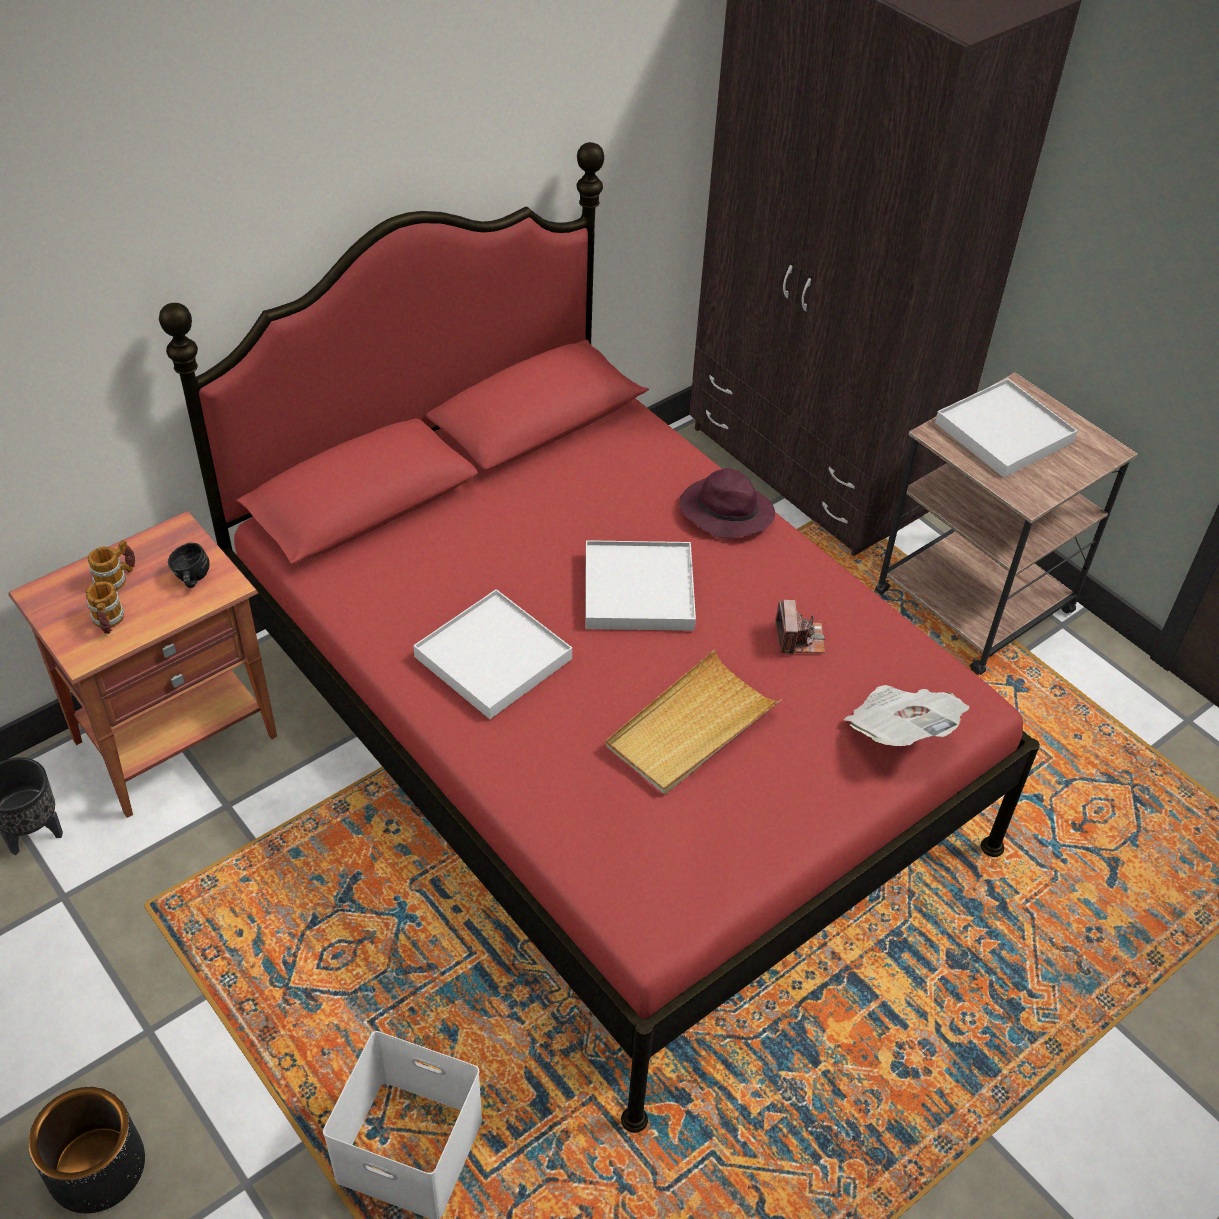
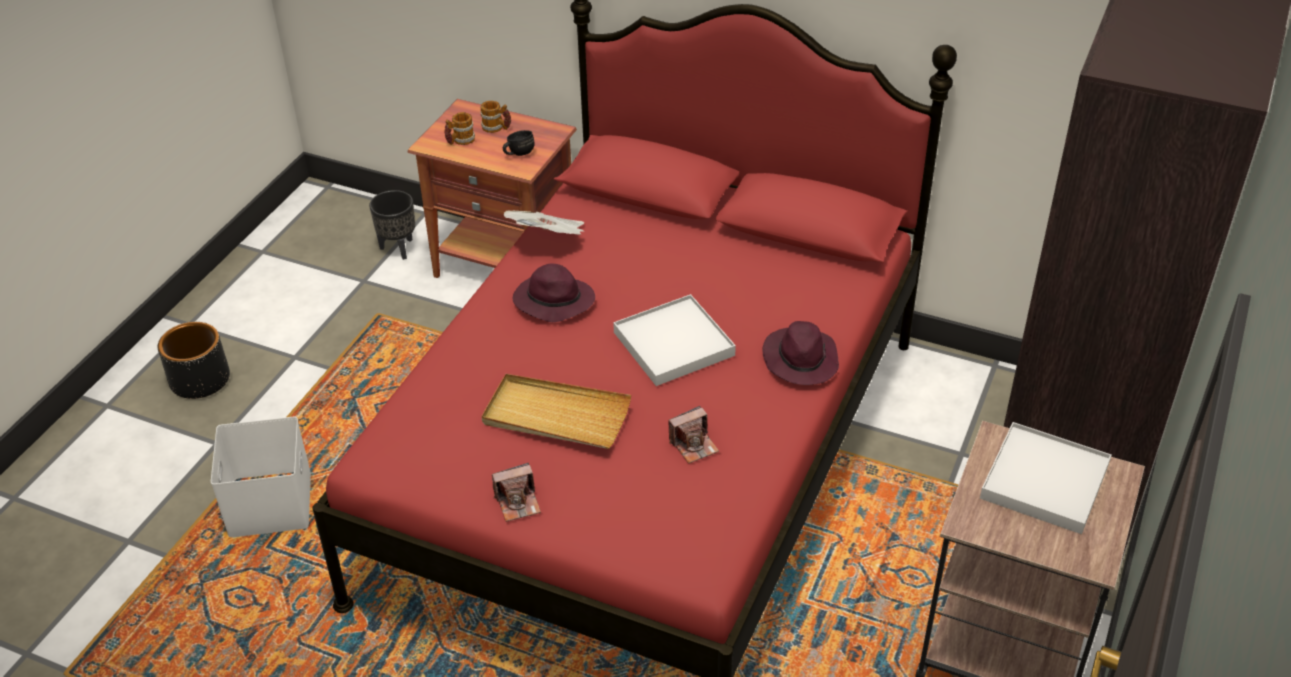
camera: 65 degrees right, 5 degrees down
white tray [413,589,572,719] -> purple hat [513,264,595,322]
newspaper [844,685,969,746] -> newspaper moved to [504,211,584,235]
none -> camera [492,463,541,522]

